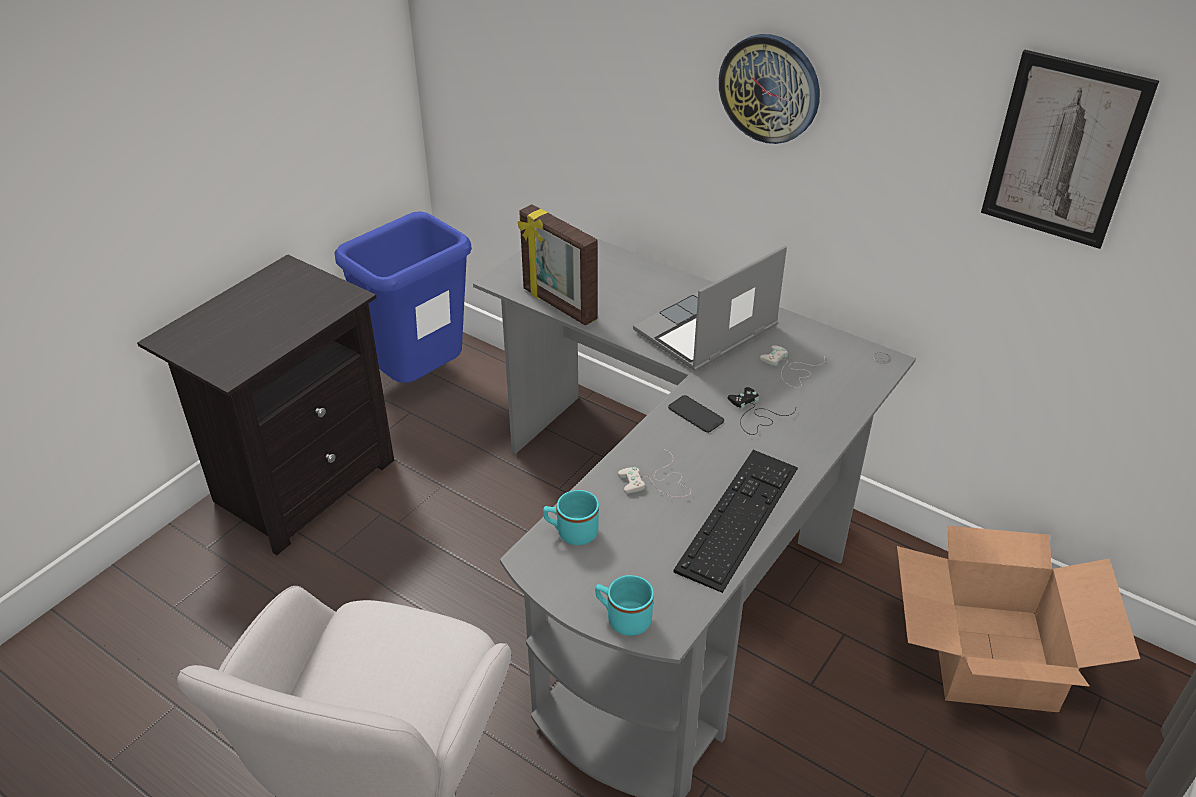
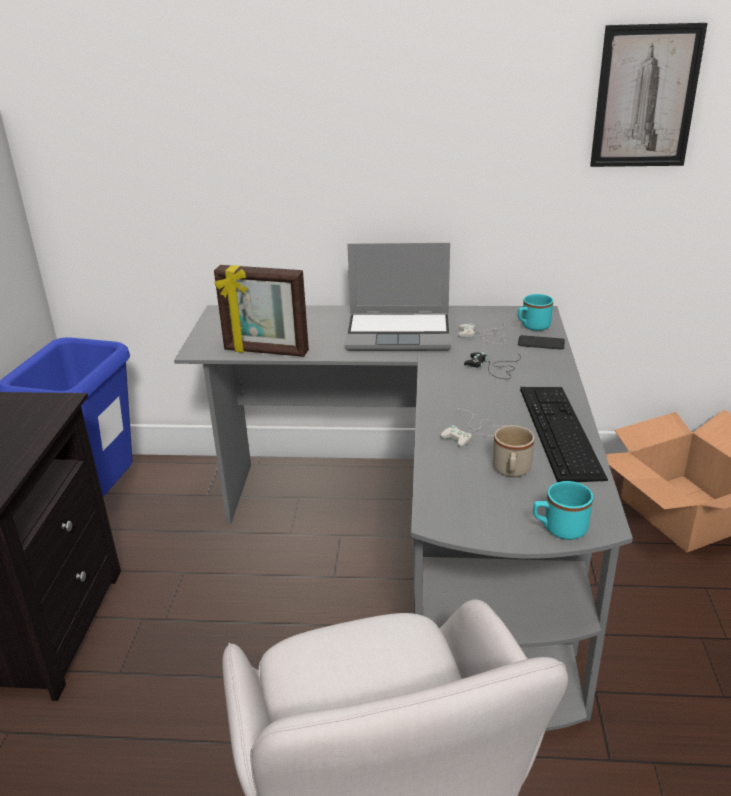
camera: 30 degrees left, 10 degrees down
turquoise mug [543,490,599,545] -> turquoise mug moved to [518,294,553,331]
laptop [633,245,787,371] -> laptop turned 105 degrees counterclockwise [345,243,451,351]
phone [668,395,724,433] -> phone moved to [518,335,565,350]
wall clock [719,34,820,144] -> none
none -> beige mug [493,425,535,477]

